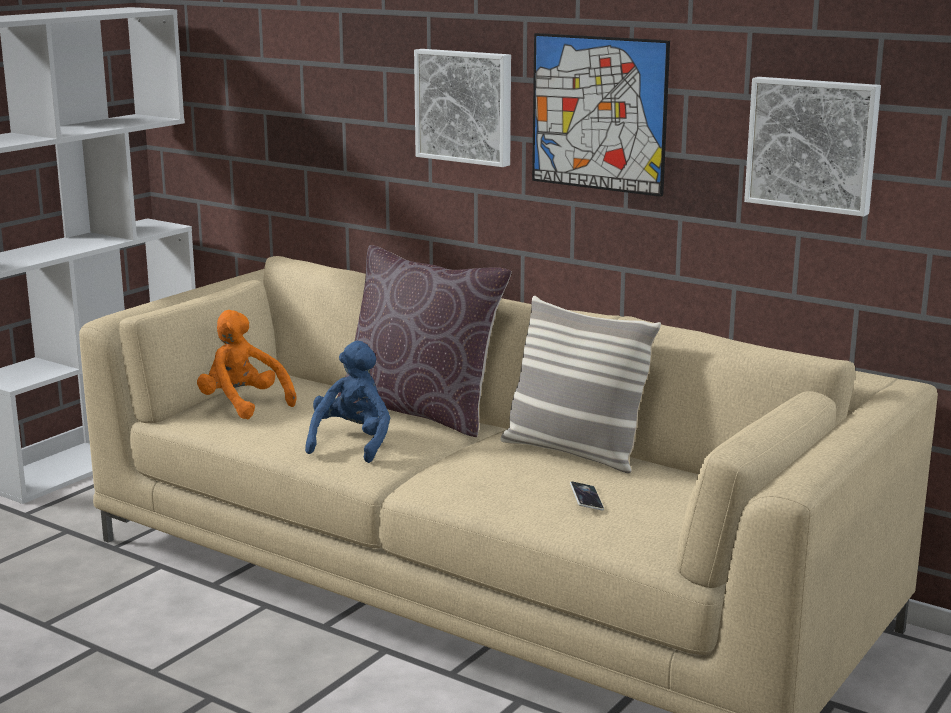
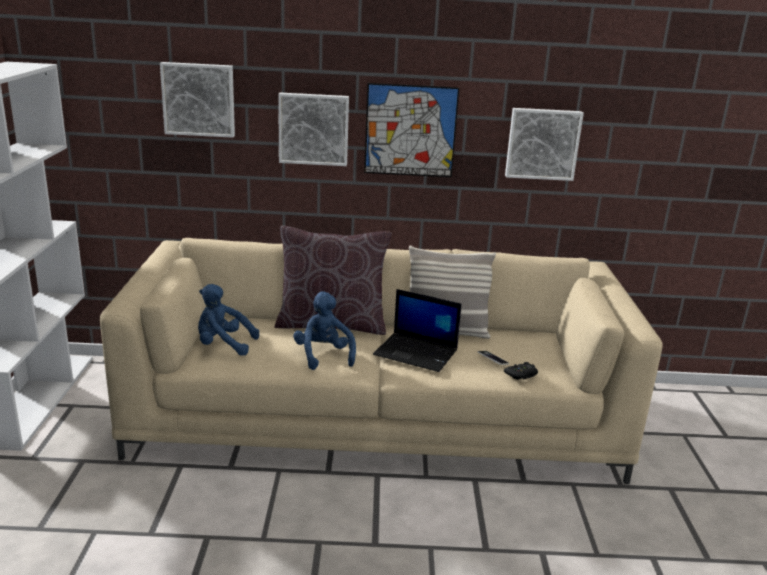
camera: 35 degrees left, 5 degrees up
orange plush toy [197,310,296,419] -> blue plush toy [198,284,259,356]
none -> picture [160,62,235,138]
none -> laptop [373,289,461,372]
none -> black game controller [504,362,538,380]

